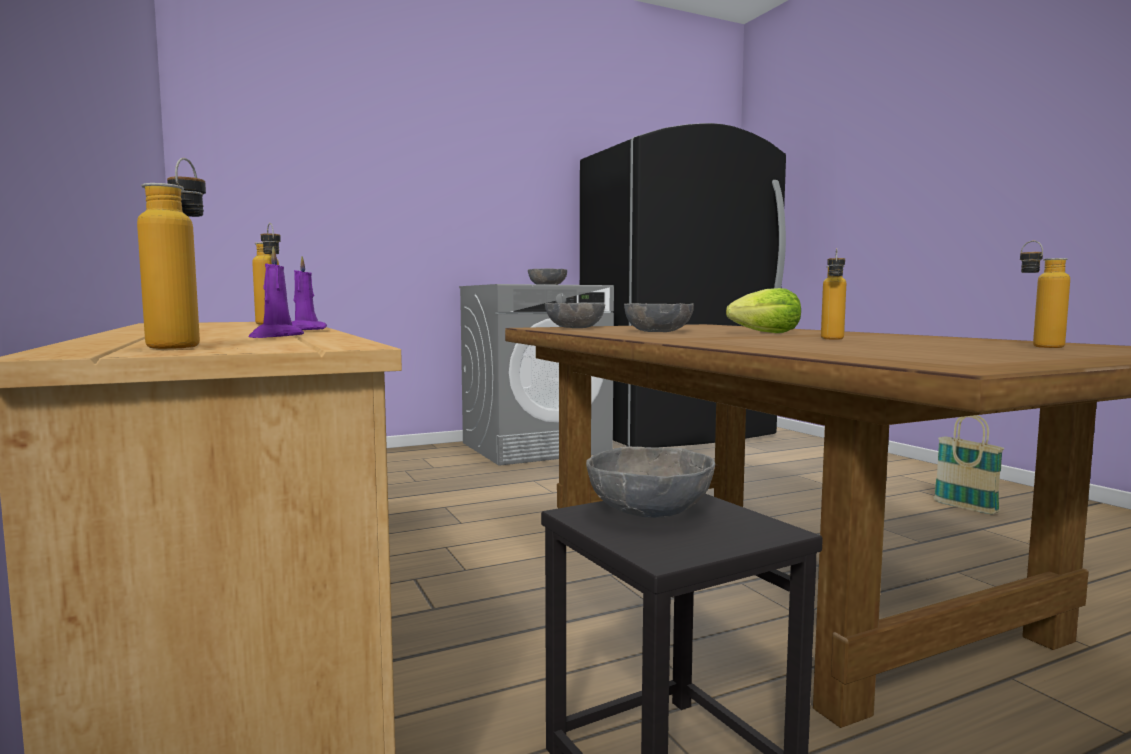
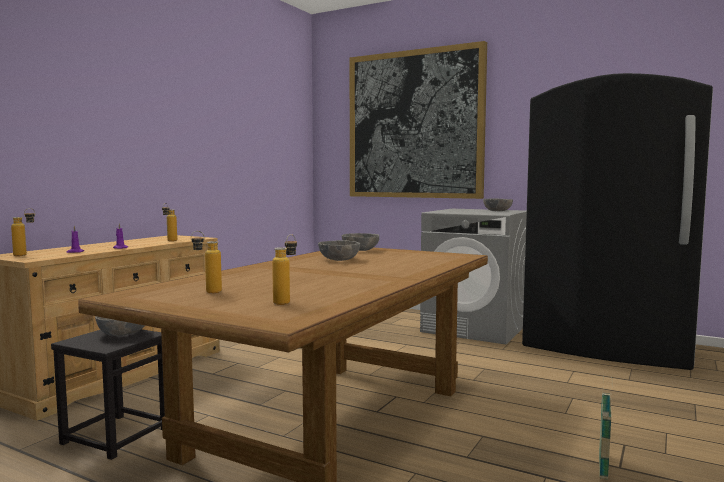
camera: 55 degrees right, 0 degrees up
lettuce [726,288,801,333] -> none
bottle [821,248,846,339] -> bottle moved to [191,231,222,293]
none -> picture [350,41,487,199]

